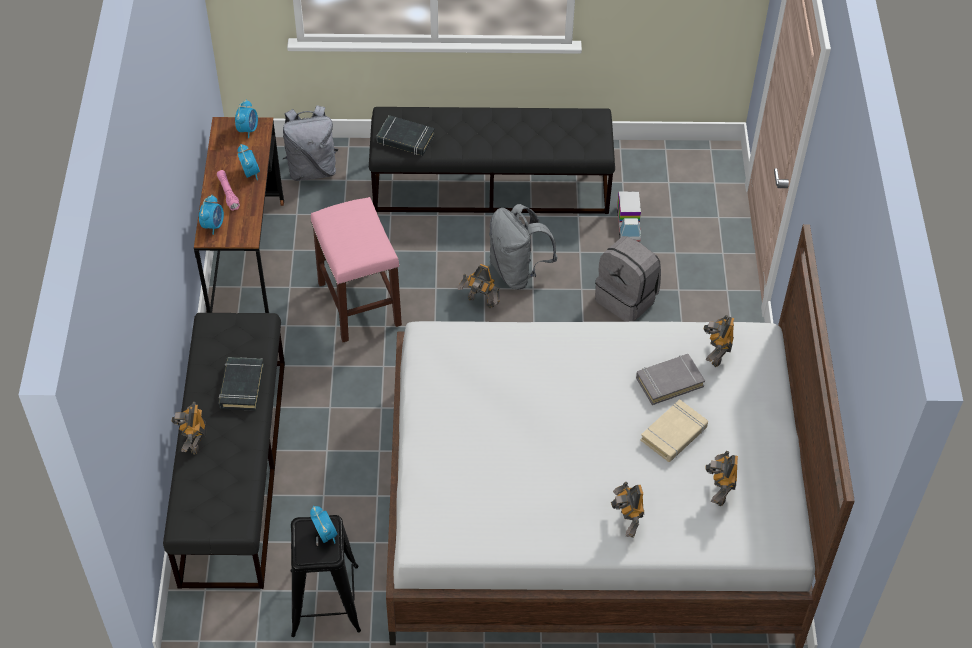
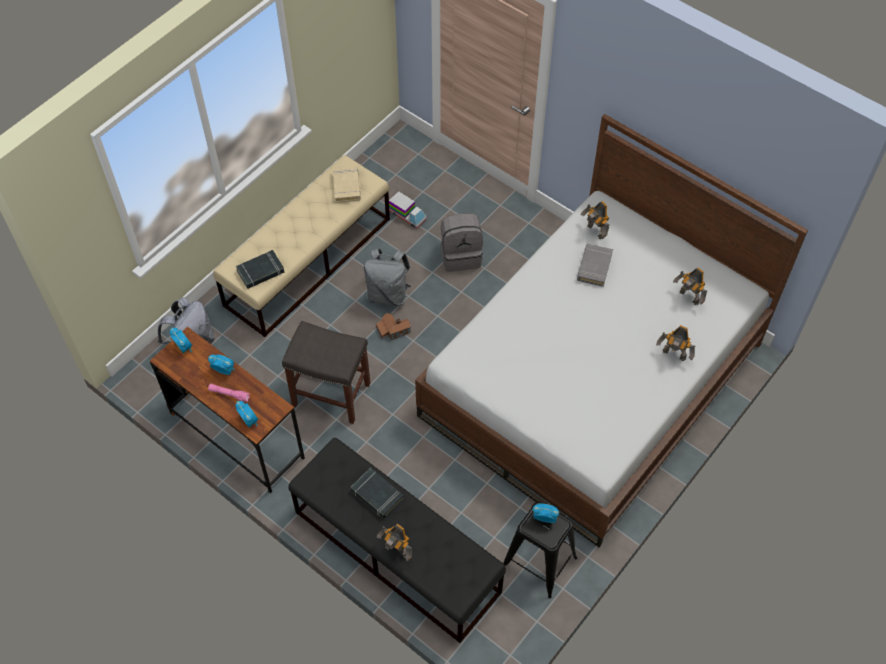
camera: 50 degrees left, 5 degrees up
pink stool [311,197,402,342] -> grey stool [282,321,371,424]
black bench [369,107,615,214] -> beige bench [213,155,390,337]
toy robot [458,264,500,308] -> toy house [376,313,411,340]
beige book [640,399,708,462] -> beige book moved to [332,166,361,203]

